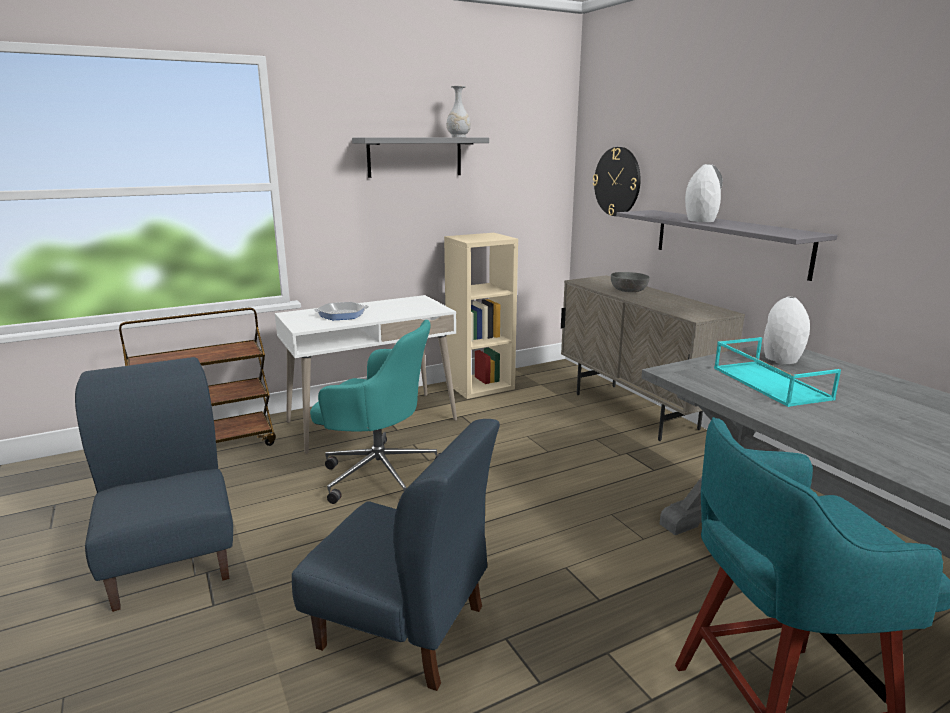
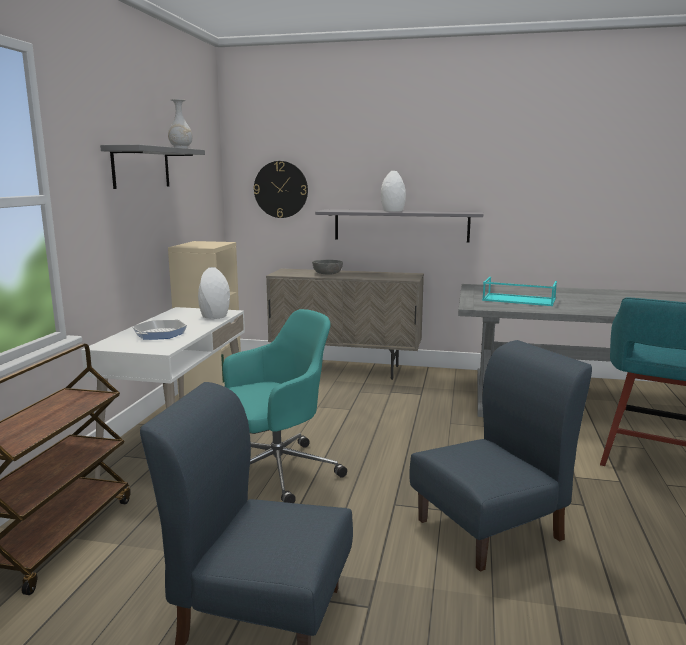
camera: 50 degrees left, 5 degrees down
white vase [764,297,810,364] -> white vase moved to [198,267,230,319]

